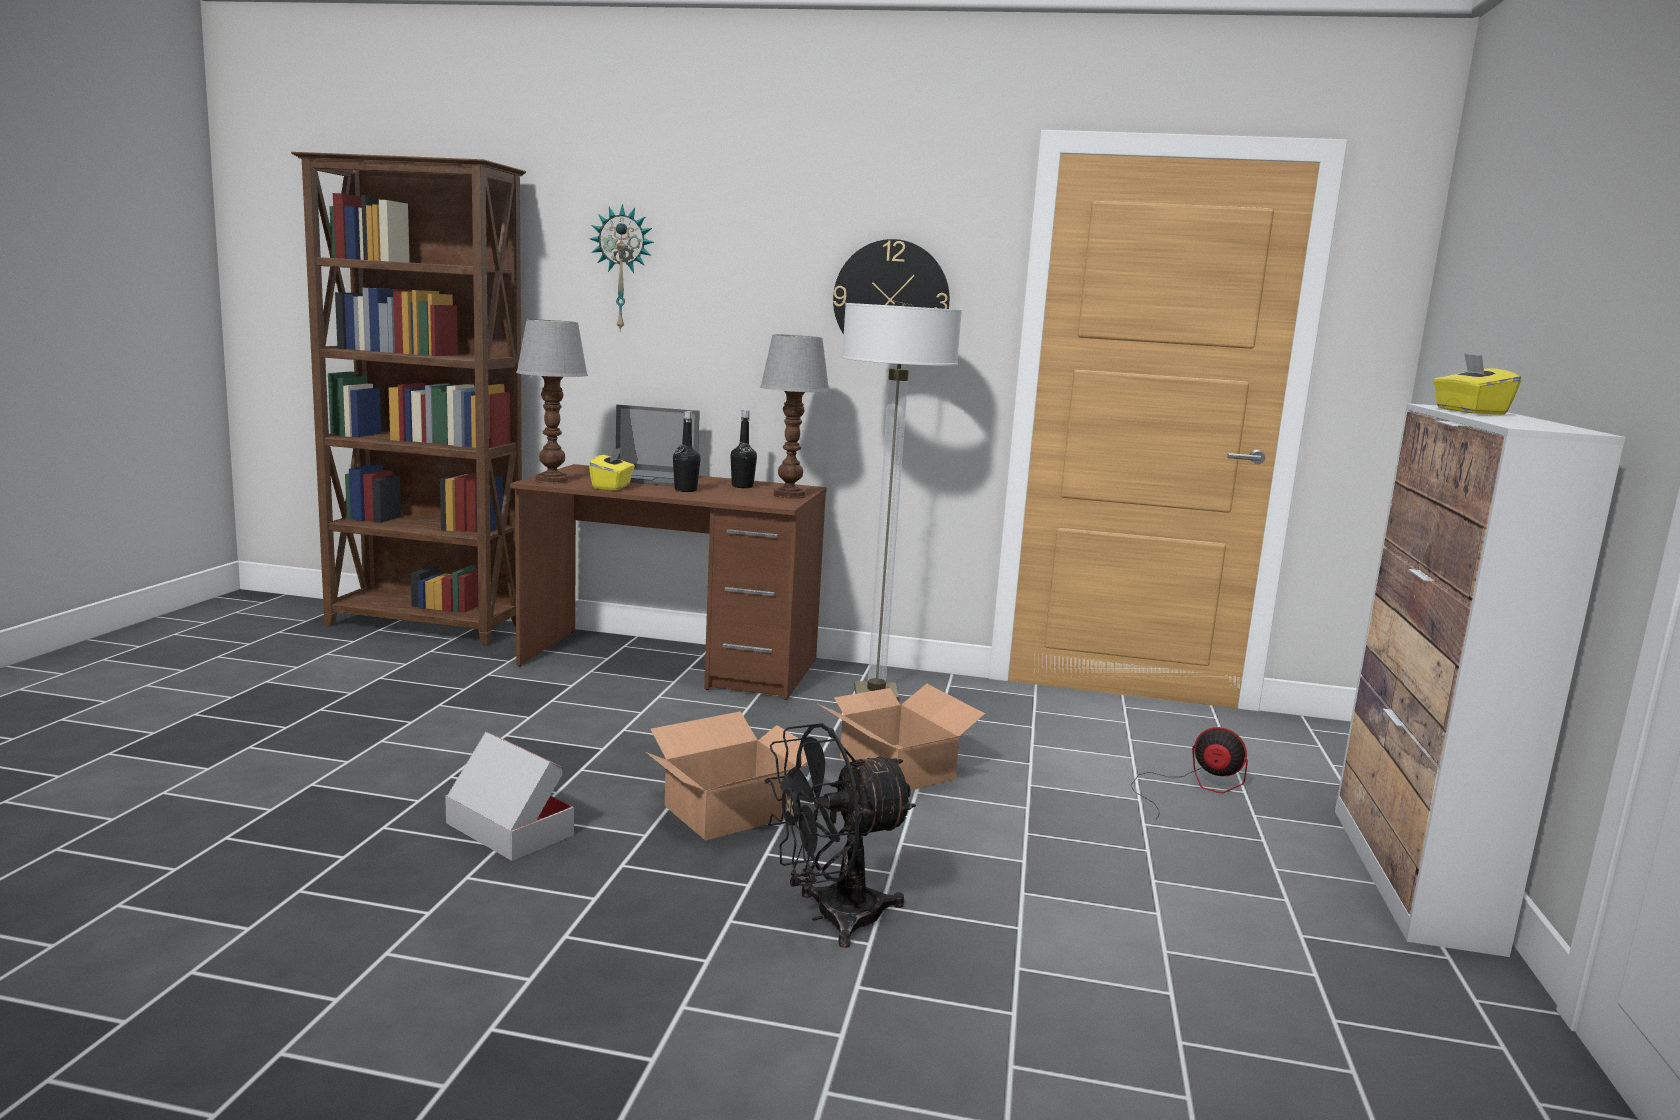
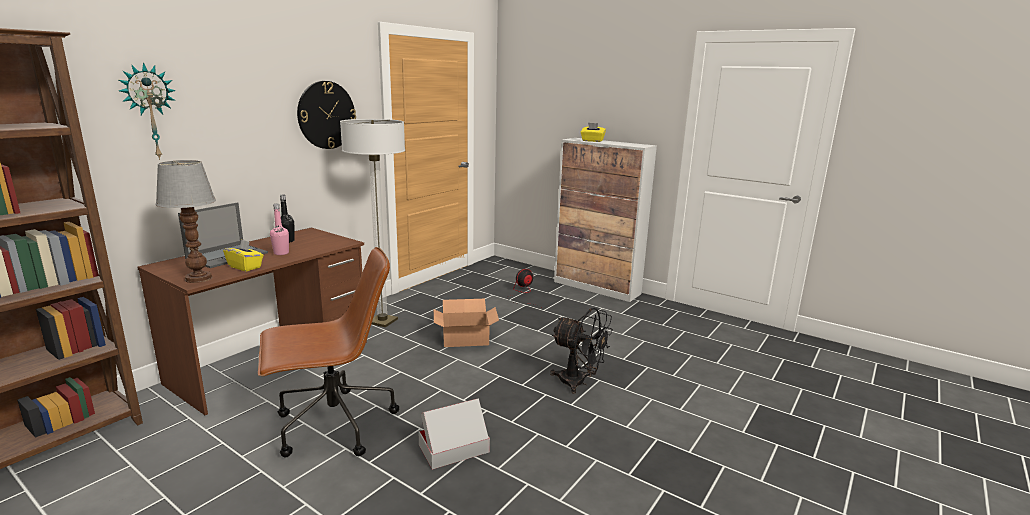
camera: 65 degrees left, 5 degrees up
cardboard box [646,711,808,841] -> none
black bottle [673,411,701,492] -> pink bottle [270,204,289,255]
table lamp [760,334,830,499] -> none
black fan [764,723,916,948] -> black fan turned 60 degrees counterclockwise [550,308,613,394]
none -> brown office chair [258,247,399,458]

